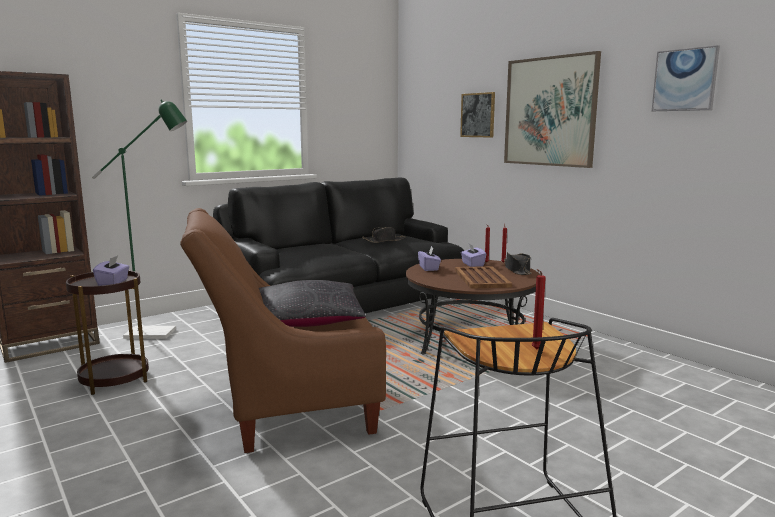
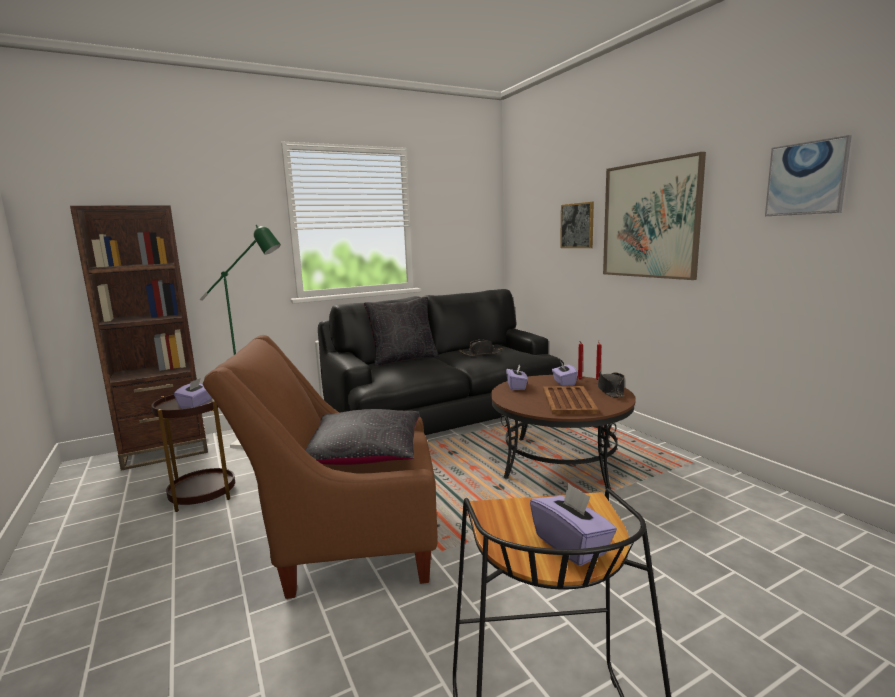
camera: 10 degrees right, 0 degrees up
red candle [531,269,546,349] -> purple tissue box [530,483,617,566]
none -> black pillow [364,297,439,366]

